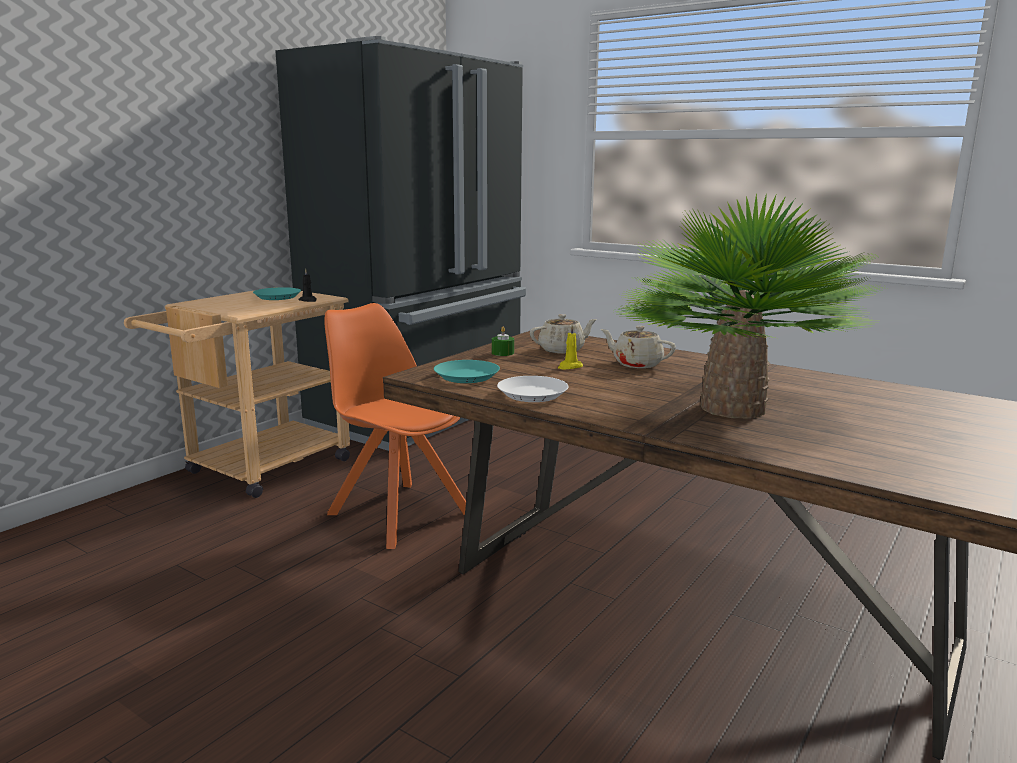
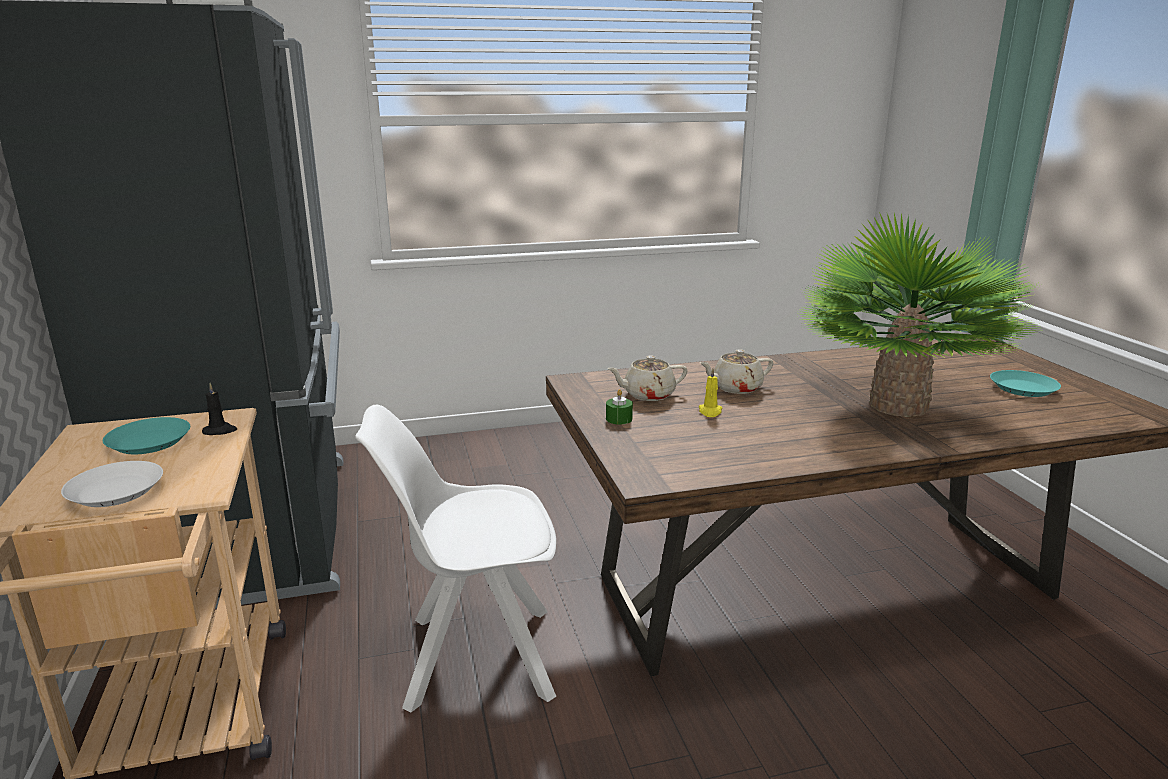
camera: 50 degrees left, 5 degrees up
orange chair [325,303,466,549] -> white chair [355,405,556,713]
turquoise plate [434,360,500,383] -> turquoise plate moved to [990,370,1061,397]
white plate [497,376,569,402] -> white plate moved to [61,461,163,507]
beige teapot [530,314,597,354] -> beige teapot turned 120 degrees counterclockwise [607,356,688,401]

